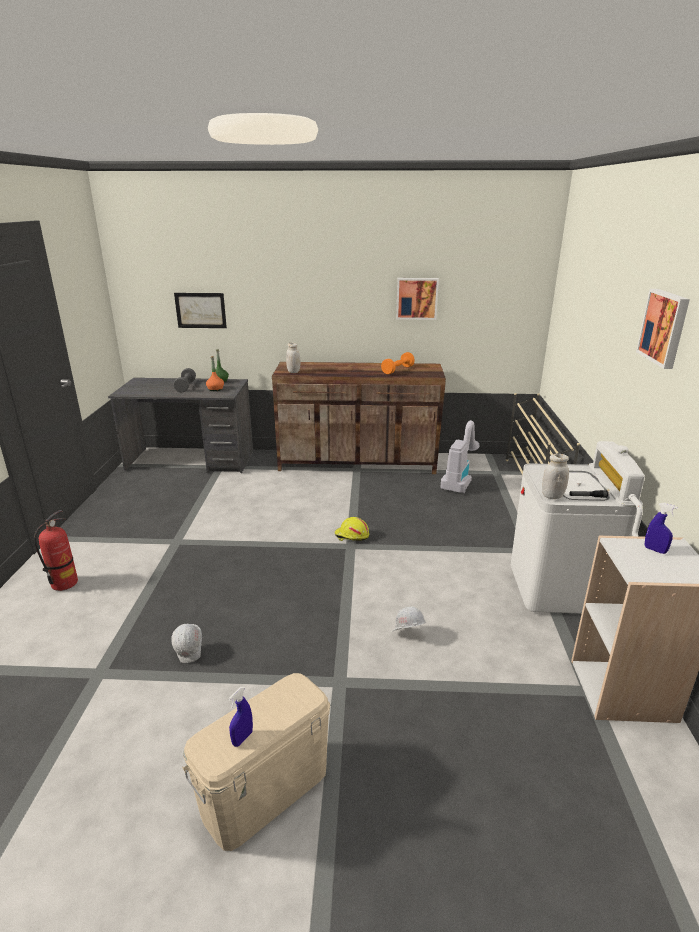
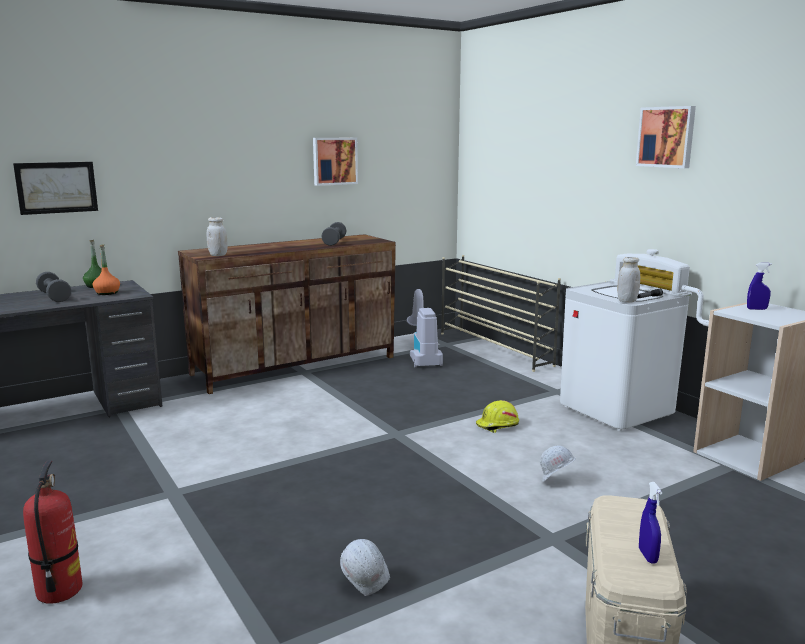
camera: 35 degrees left, 10 degrees down
yellow hard hat [335,517,369,541] -> yellow hard hat moved to [476,400,519,433]
orange dumbbell [381,352,415,374] -> grey dumbbell [321,222,346,246]

